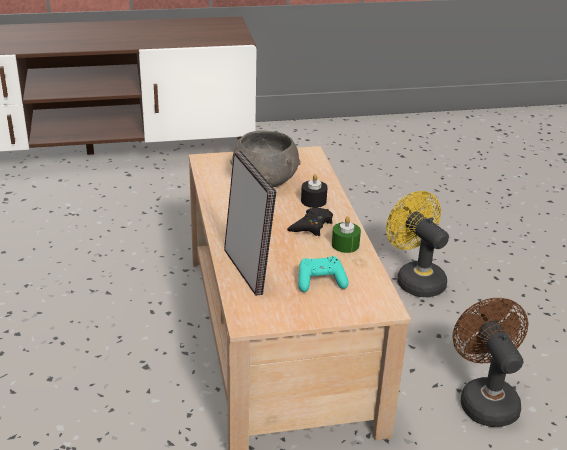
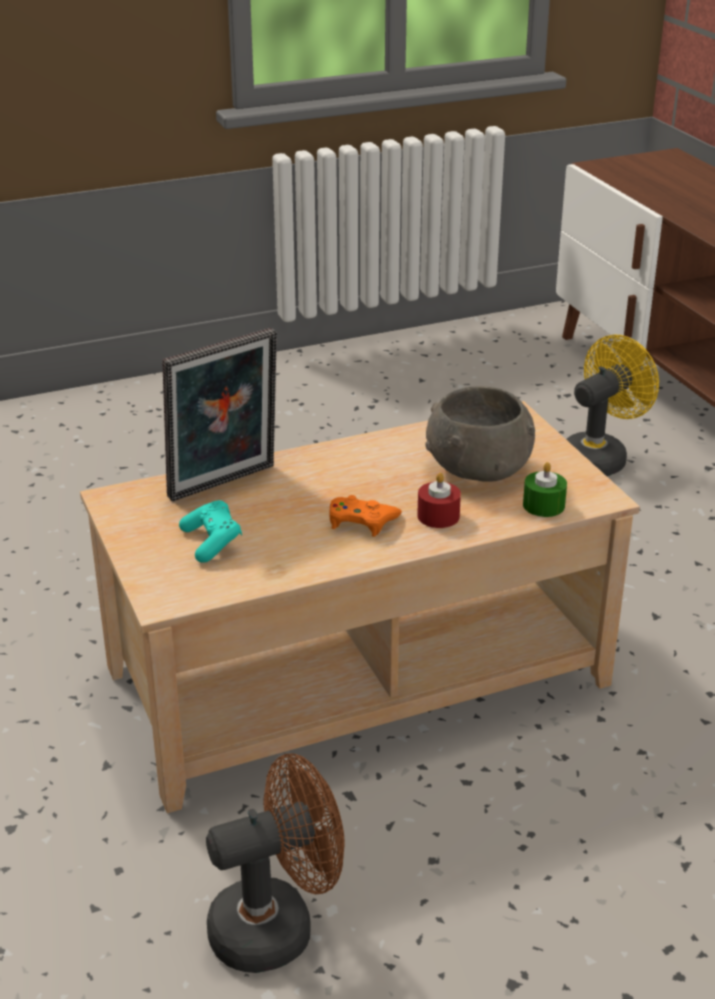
camera: 80 degrees right, 0 degrees up
black game controller [287,208,333,236] -> orange game controller [329,495,402,537]
black candle [301,174,327,208] -> red candle [417,472,461,528]
green candle [332,216,361,253] -> green candle moved to [523,462,567,517]
yellow fan [386,191,449,297] -> yellow fan moved to [566,335,659,476]

